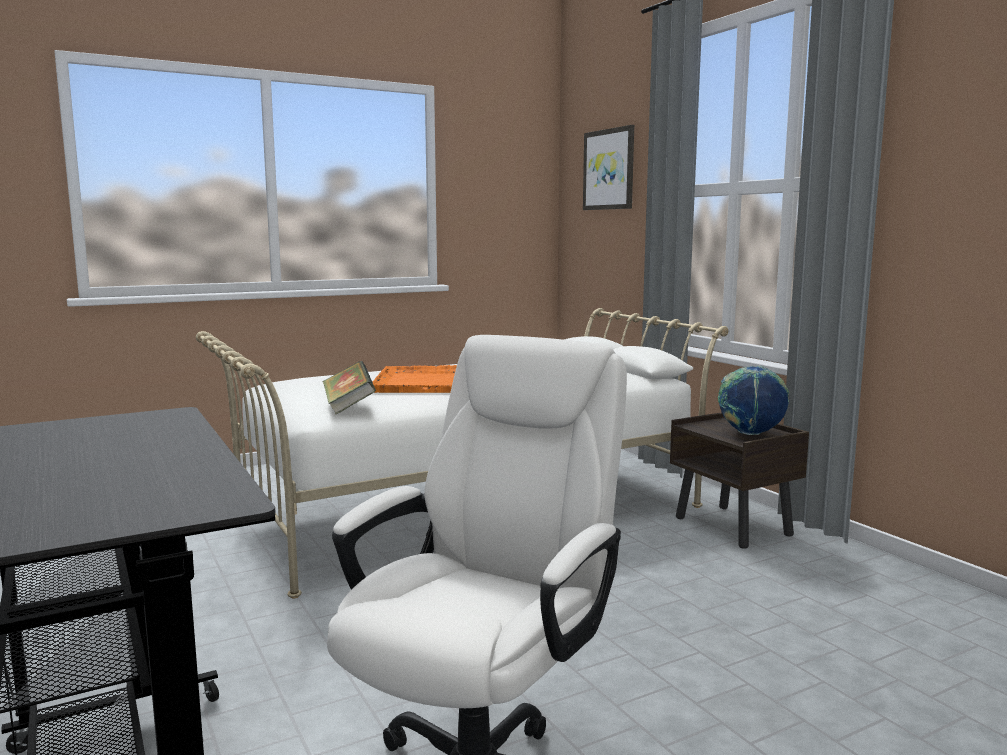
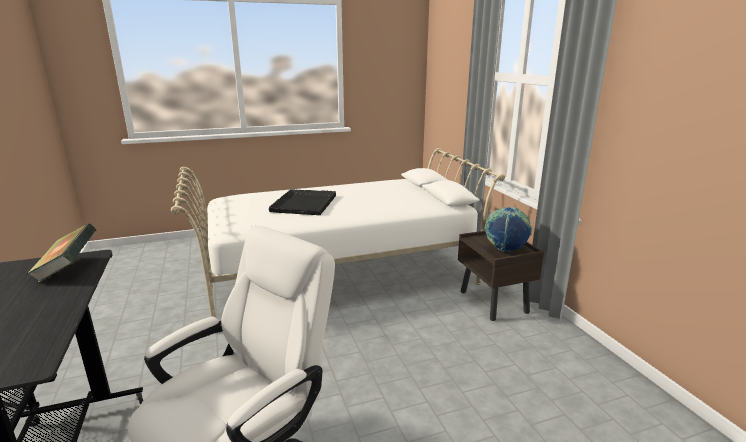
camera: 10 degrees right, 10 degrees up
book [323,361,376,414] -> book moved to [27,223,96,283]
orange tray [372,365,457,393] -> black tray [269,189,336,215]
picture [583,125,634,210] -> none

